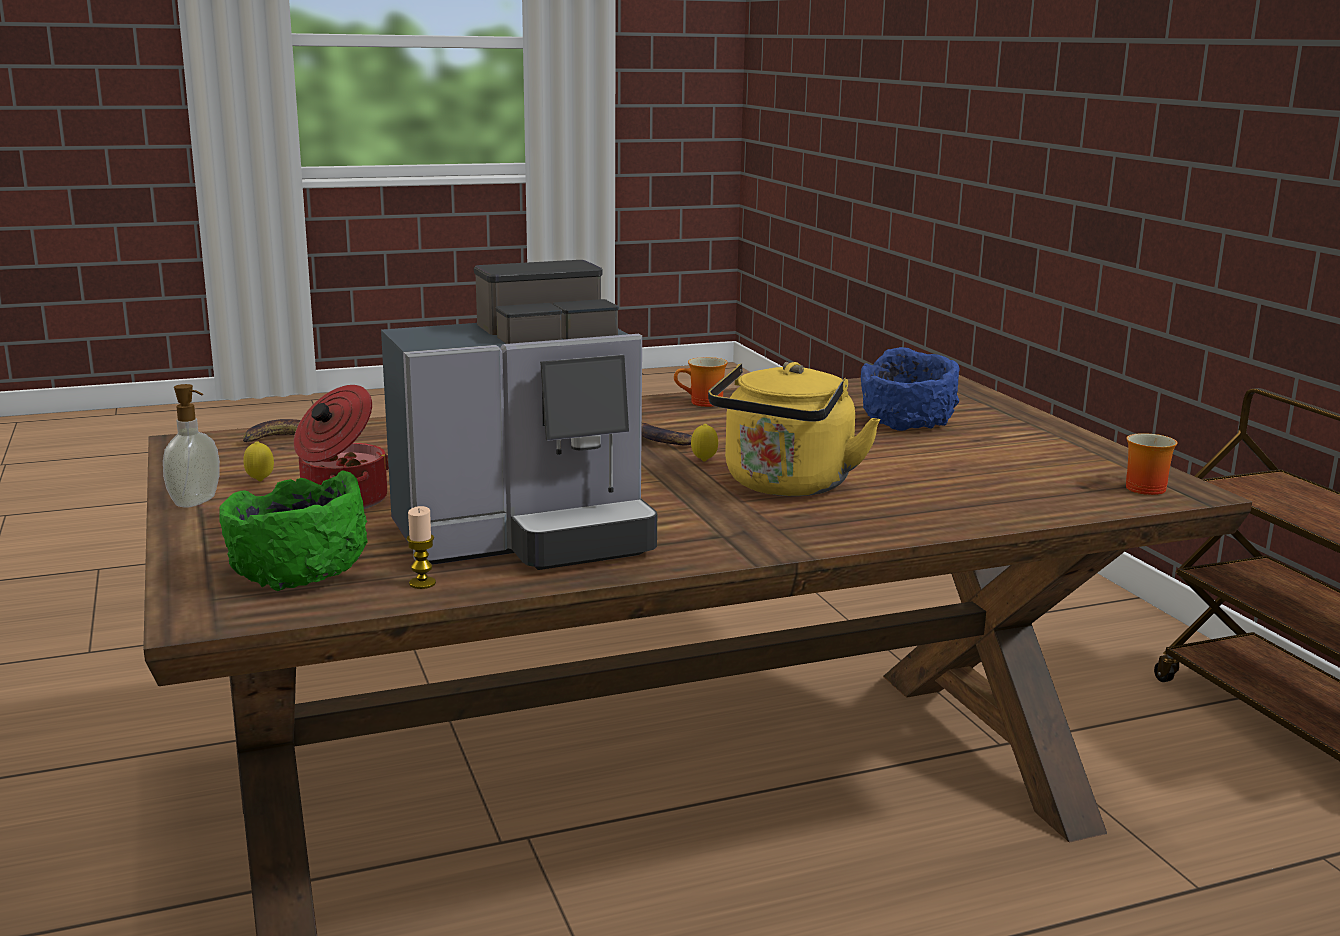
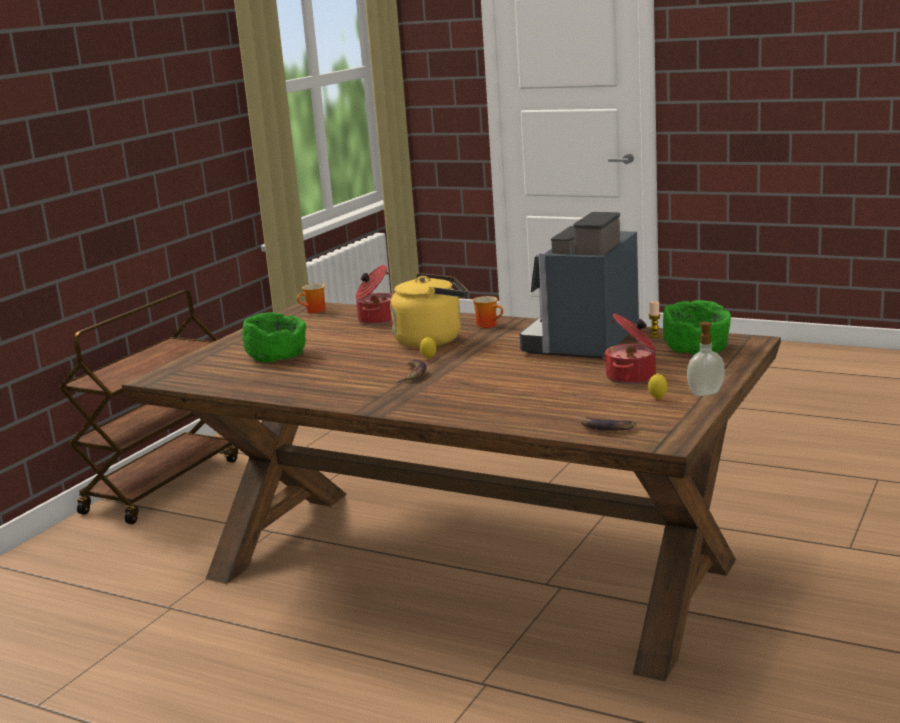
camera: 130 degrees left, 0 degrees up
coffee machine [381,260,657,570] -> coffee machine turned 90 degrees counterclockwise [520,212,639,359]
mug [674,357,728,407] -> mug moved to [473,296,503,328]
blue bowl [861,347,960,431] -> green bowl [242,312,306,362]
none -> cooking pot [356,265,394,325]

